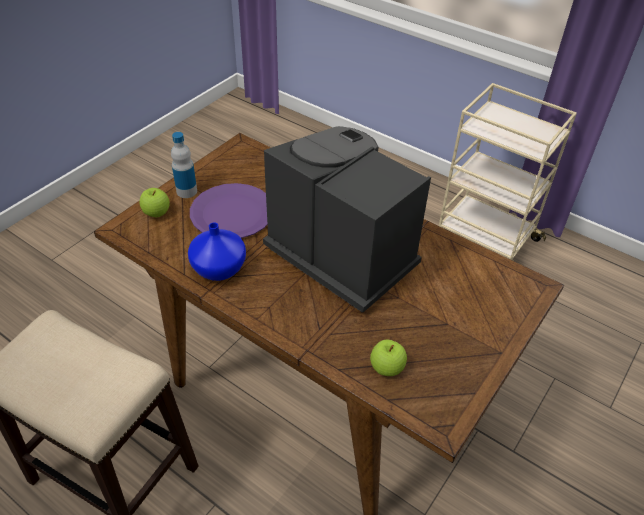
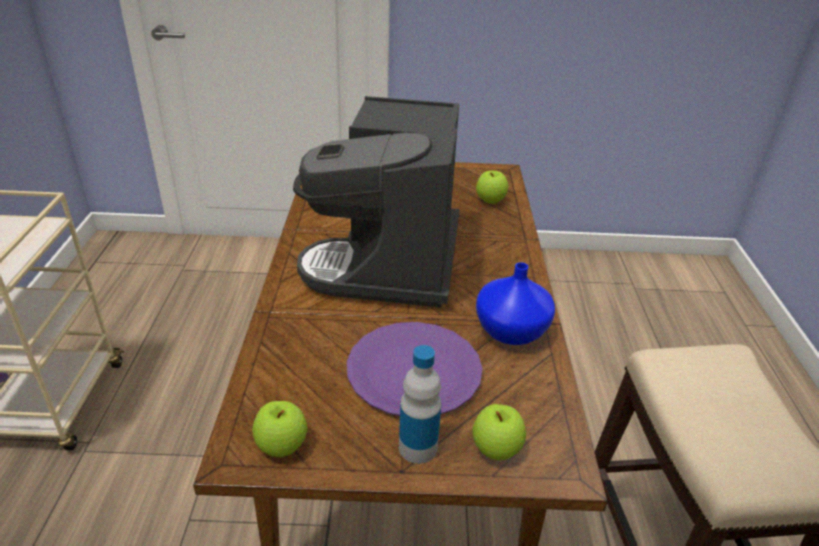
camera: 125 degrees left, 10 degrees down
none -> apple [252,401,307,457]

